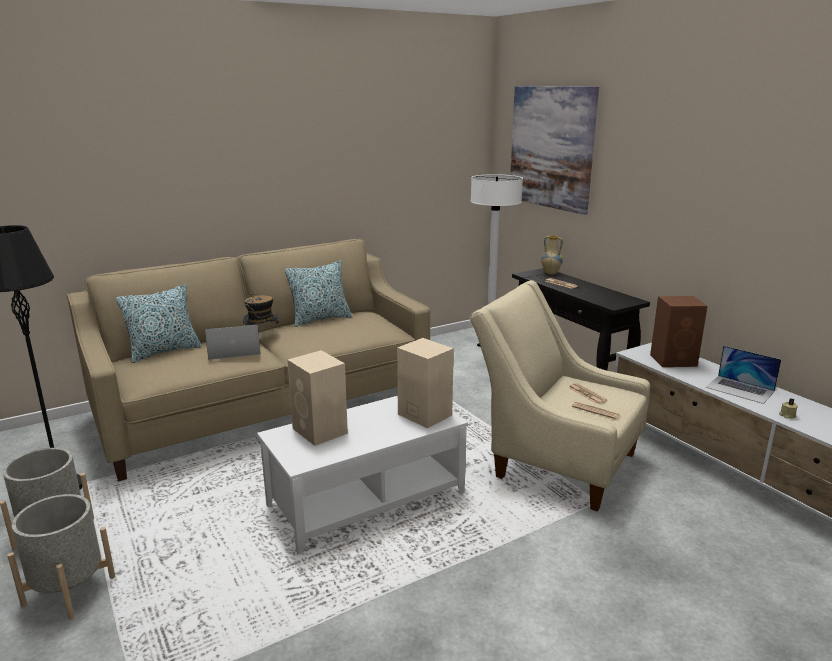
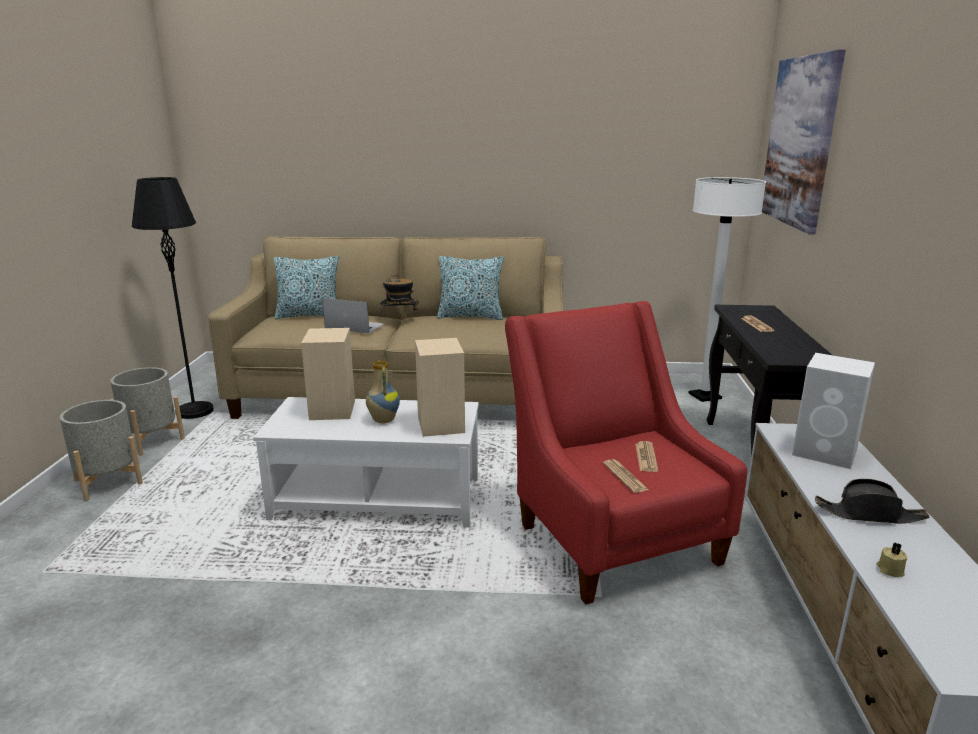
camera: 35 degrees right, 0 degrees up
beige armchair [470,280,650,512] -> red armchair [505,301,747,605]
vase [541,235,563,275] -> vase moved to [366,361,400,423]
brown speaker [650,296,708,367] -> white speaker [792,353,875,469]
laptop [706,346,782,404] -> black hat [815,479,930,524]

